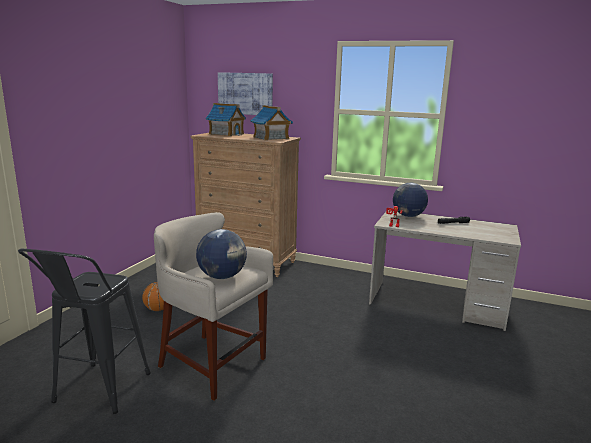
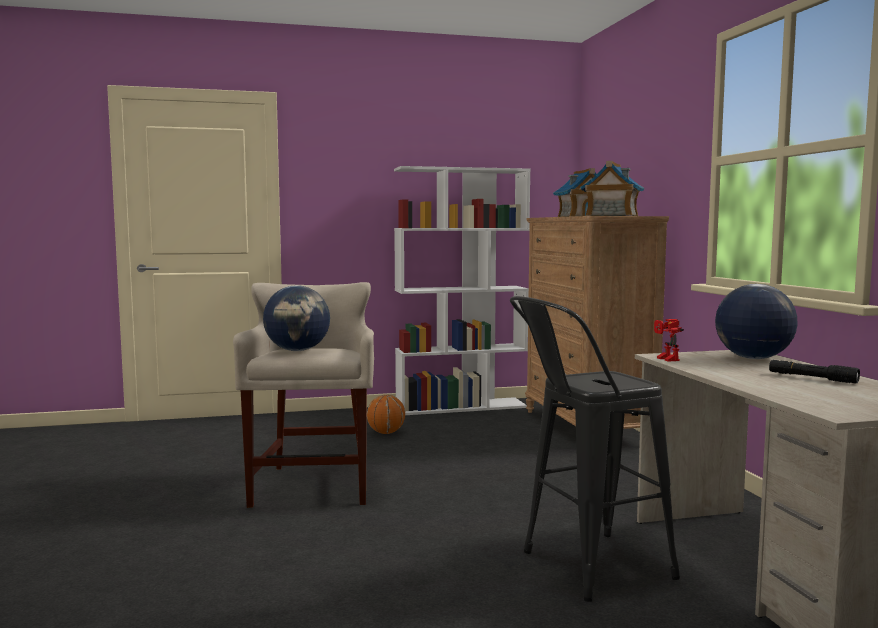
camera: 55 degrees right, 10 degrees down
black stool [18,249,151,414] -> black stool moved to [510,296,680,602]
picture [218,72,273,115] -> none
none -> white bookcase [394,166,531,415]

